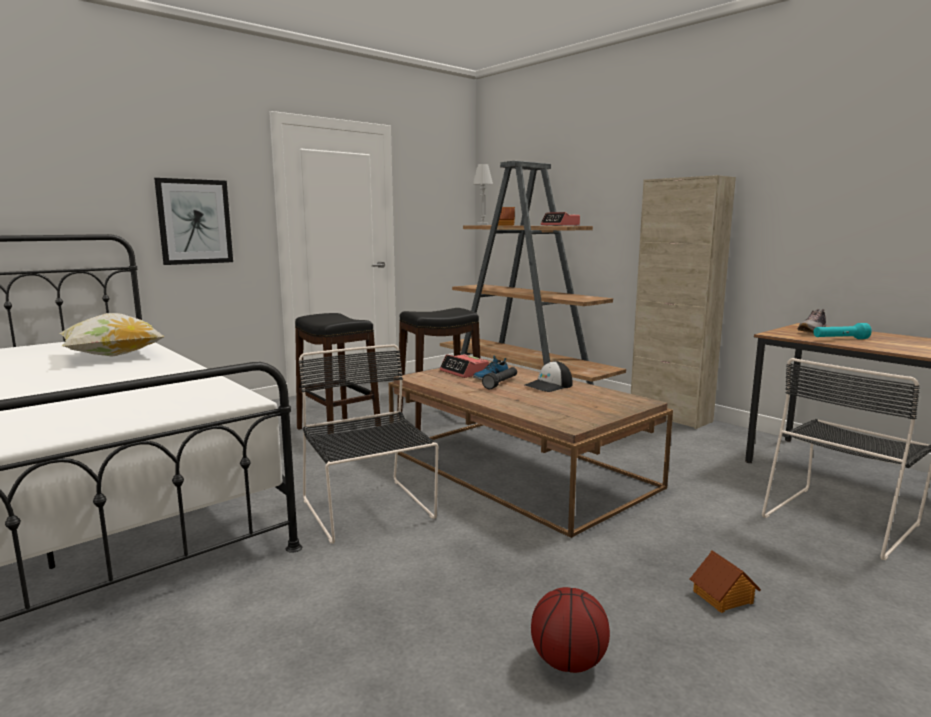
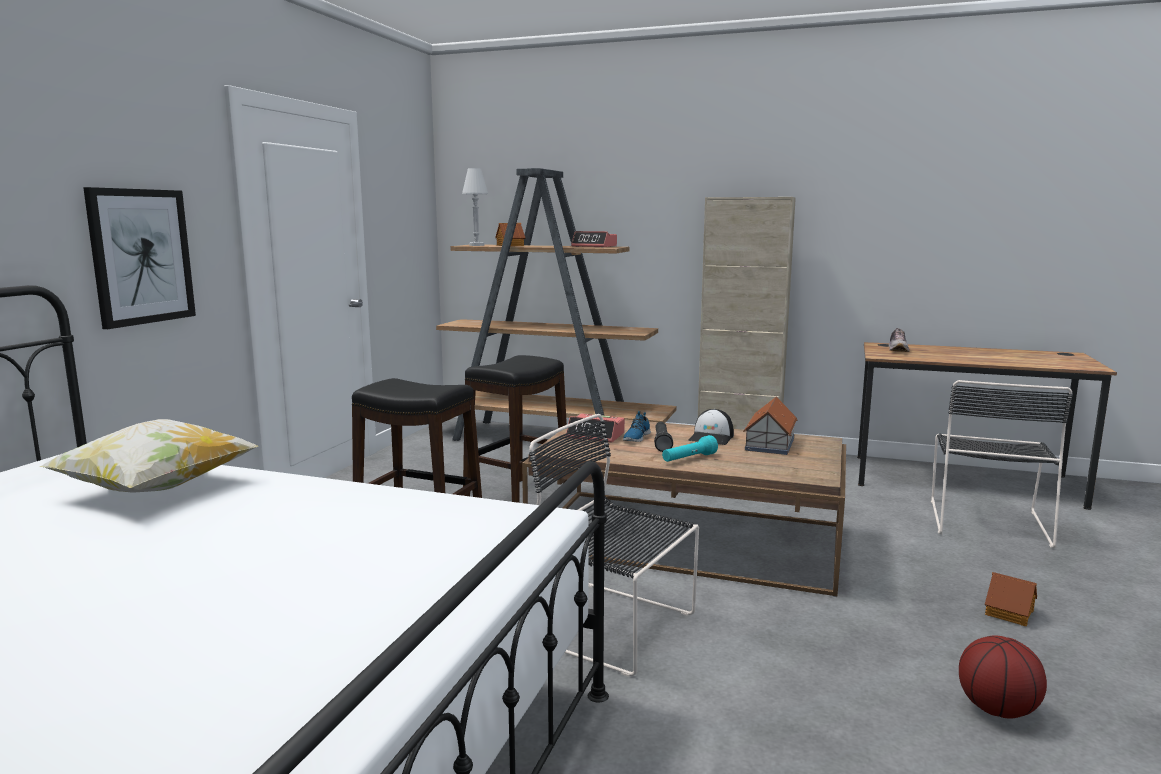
camera: 30 degrees left, 0 degrees up
turquoise flashlight [813,323,872,339] -> turquoise flashlight moved to [662,435,718,462]
none -> toy house [743,397,798,455]

